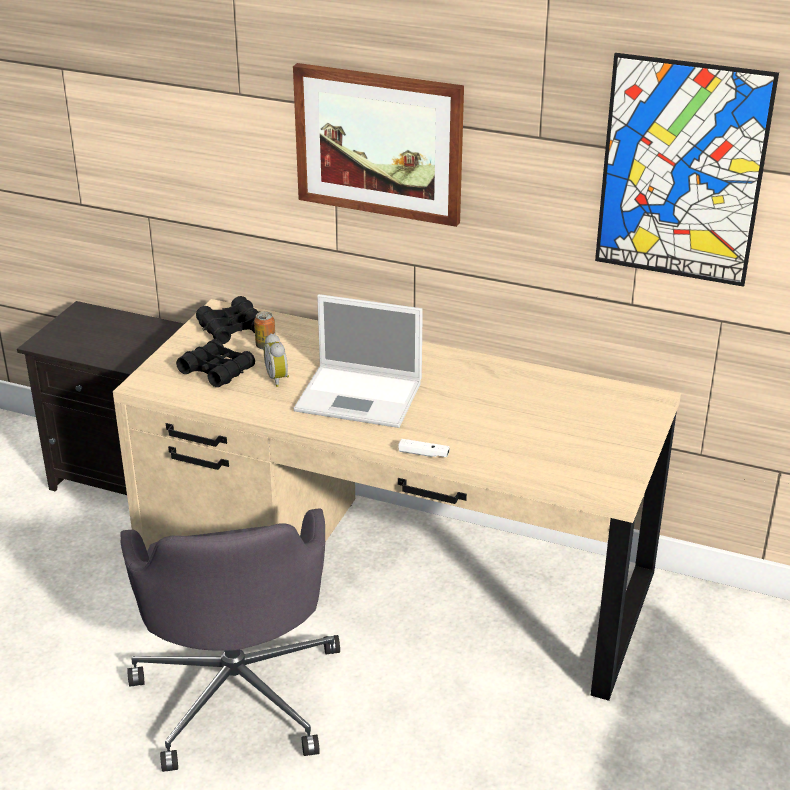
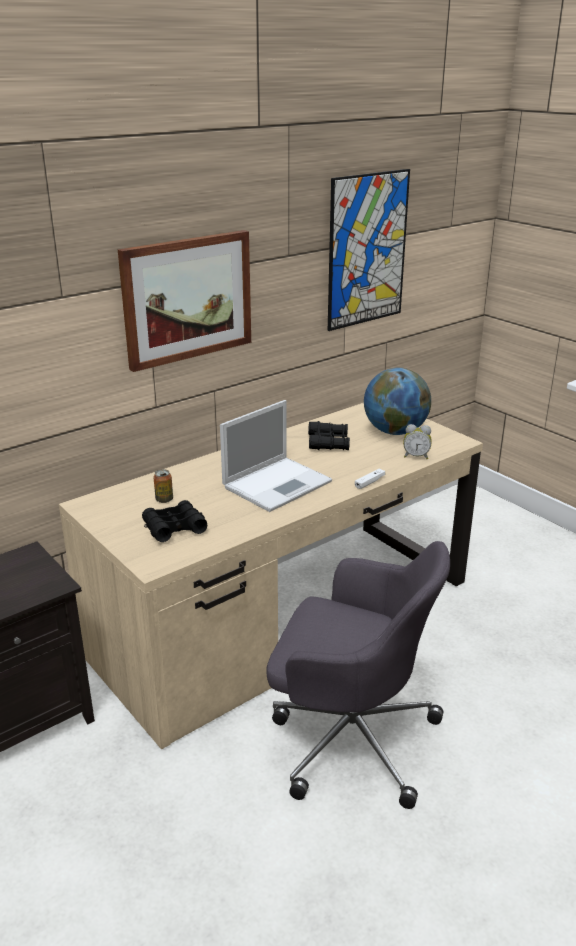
camera: 60 degrees left, 5 degrees down
black binoculars [196,296,259,344] -> black binoculars moved to [308,421,350,450]
alarm clock [264,334,289,387] -> alarm clock moved to [403,424,432,459]
none -> globe [364,368,431,435]

